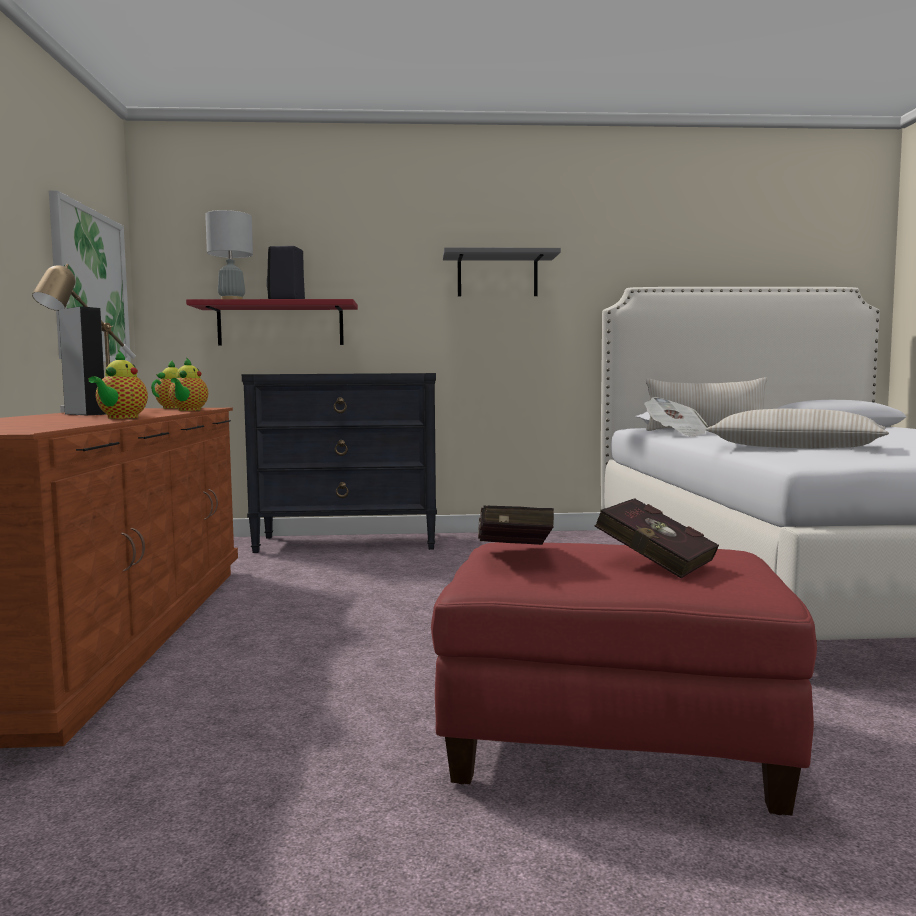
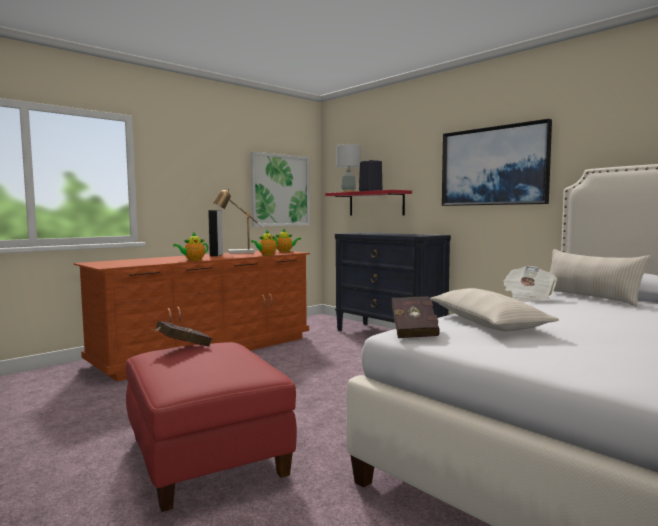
camera: 50 degrees right, 0 degrees up
grey shelf [443,247,561,296] -> picture [442,119,552,206]
red book [595,498,719,578] -> red book moved to [392,296,440,338]

